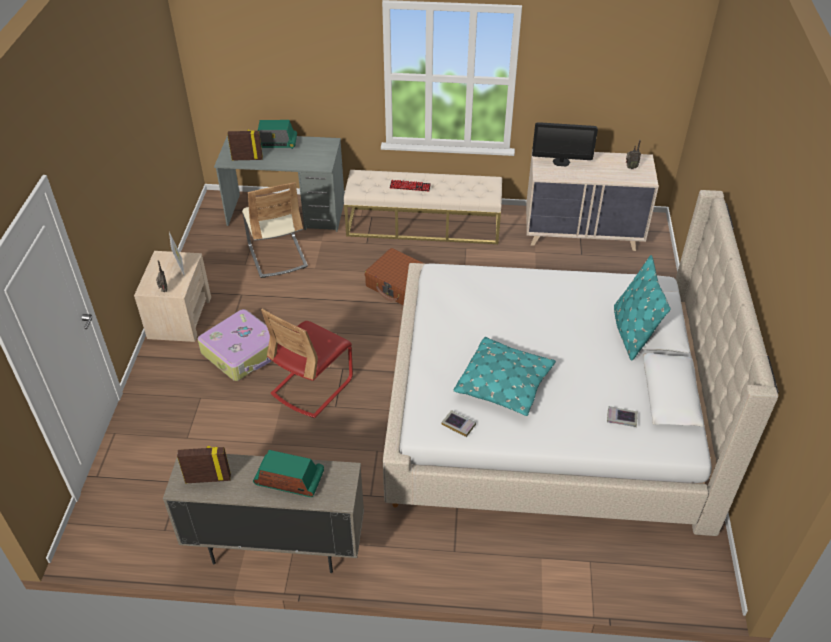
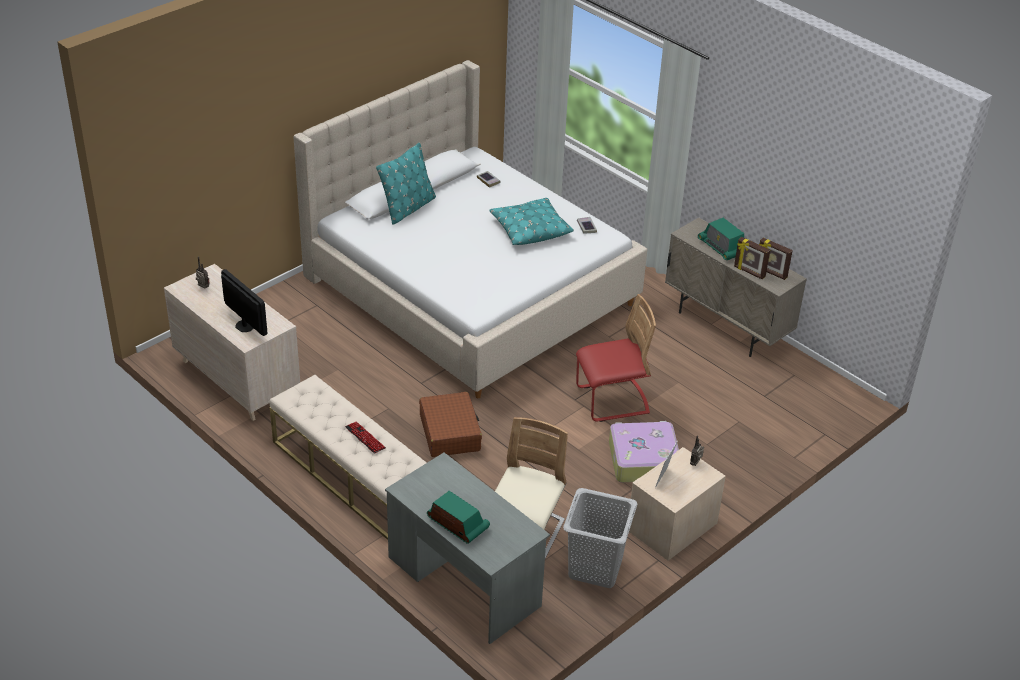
camera: 140 degrees left, 5 degrees down
picture frame [227,129,263,161] -> picture frame moved to [734,237,770,280]
none -> grey laundry basket [563,488,638,588]

